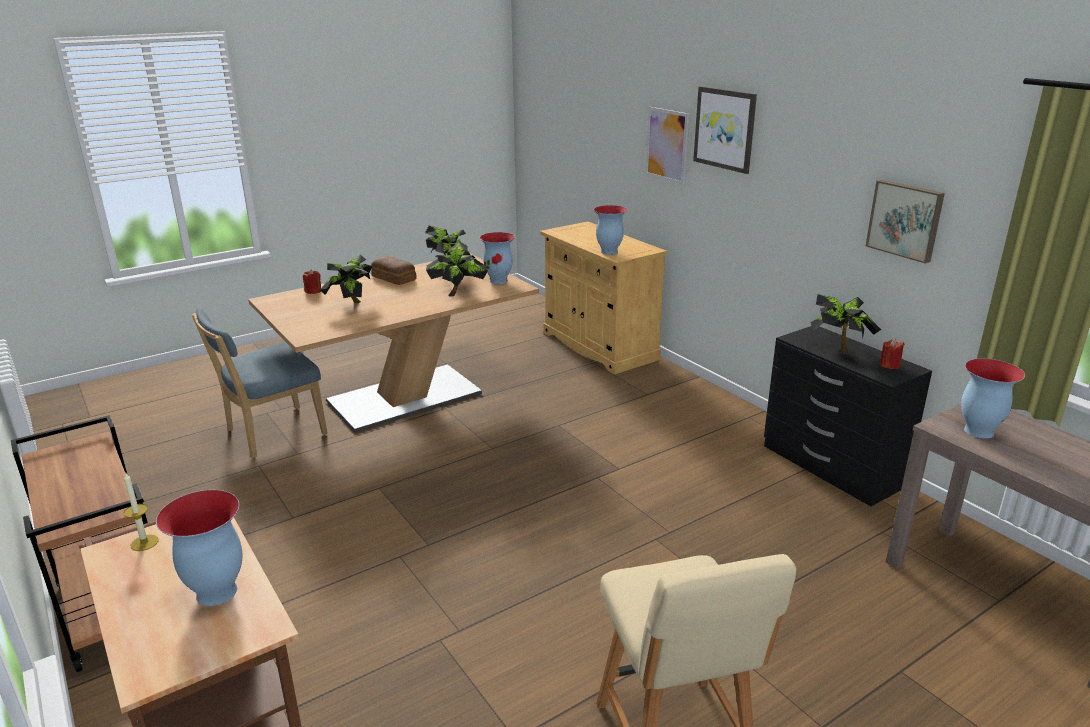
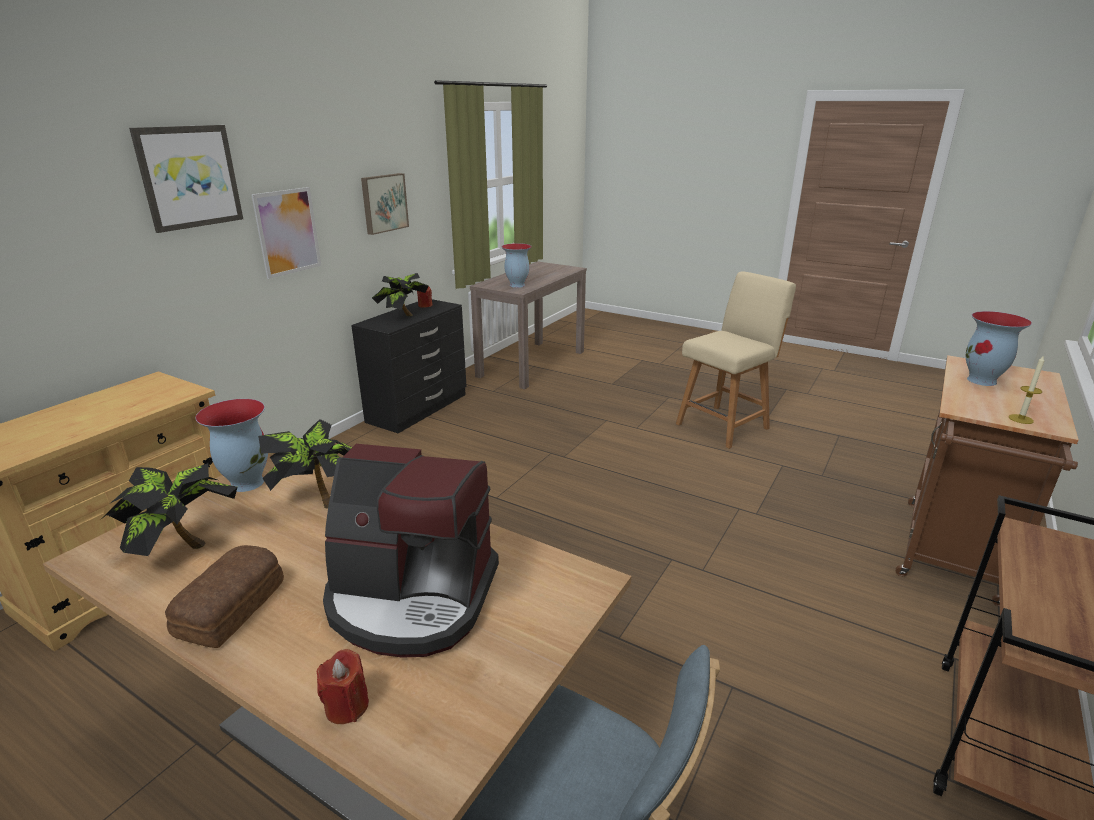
camera: 115 degrees left, 0 degrees up
potted plant [320,255,372,303] -> coffee machine [323,444,499,658]
vase [594,205,627,255] -> none
picture [645,107,689,185] -> picture moved to [251,187,321,279]

